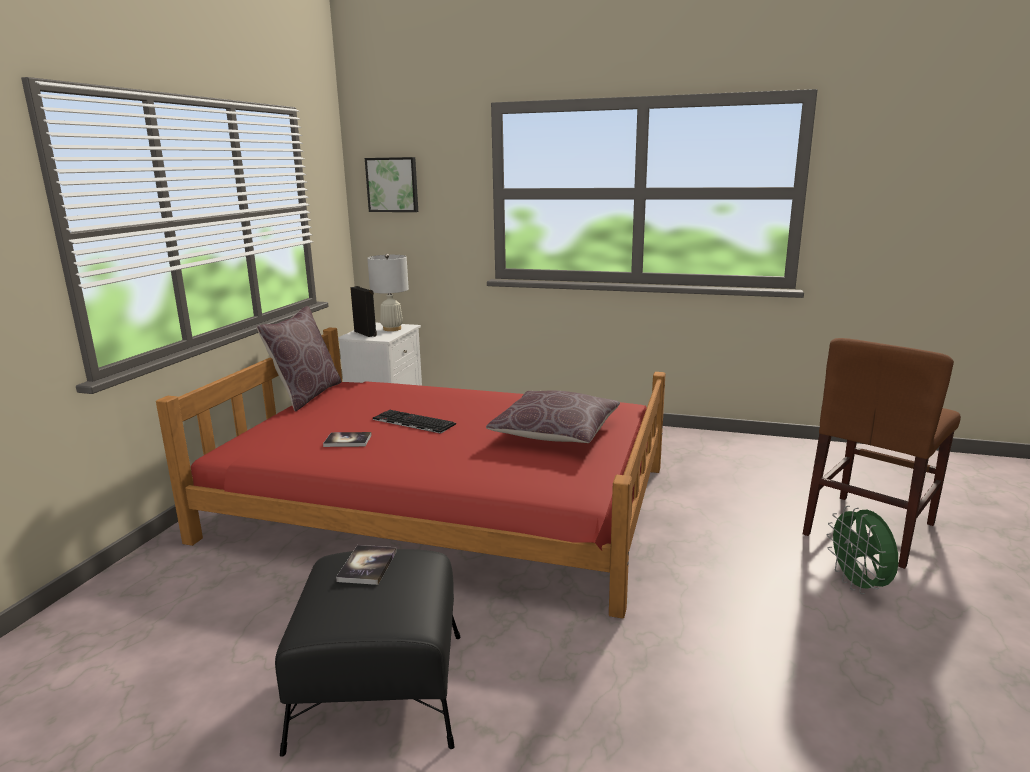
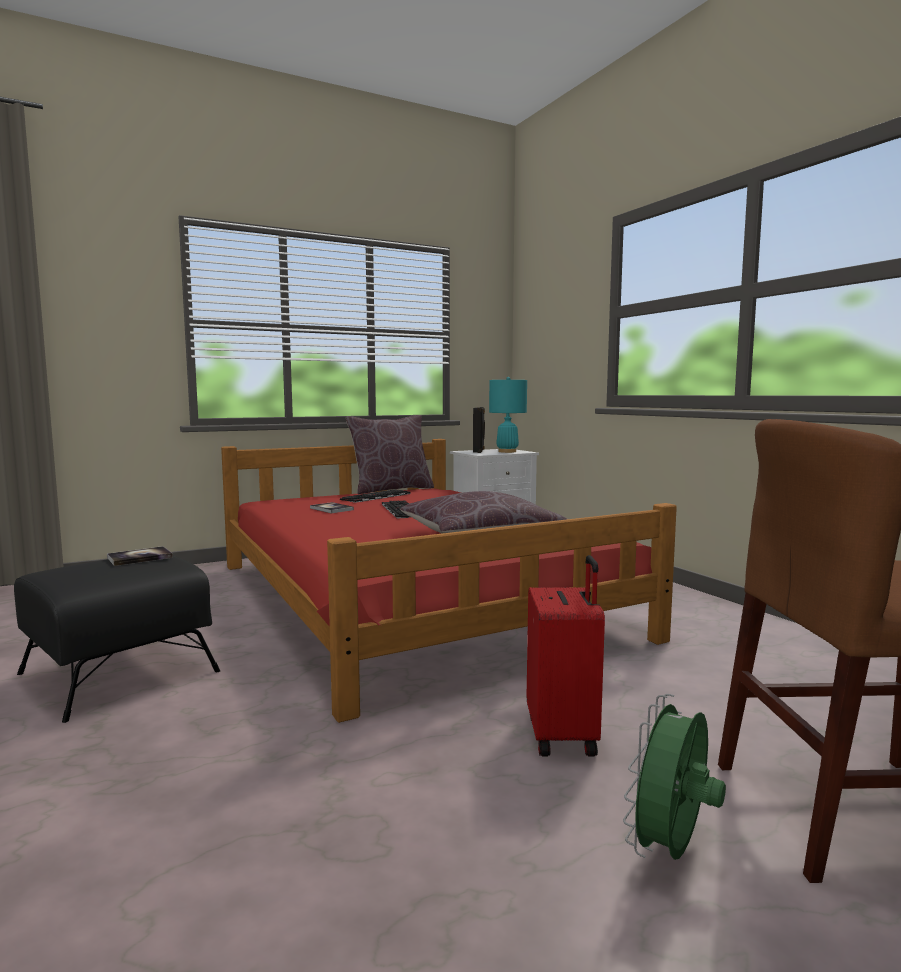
camera: 45 degrees right, 10 degrees down
picture [365,157,418,212] -> none
white table lamp [367,254,409,331] -> turquoise table lamp [489,377,527,453]
none -> keyboard [340,489,410,503]
none -> red suitcase [527,555,605,757]

